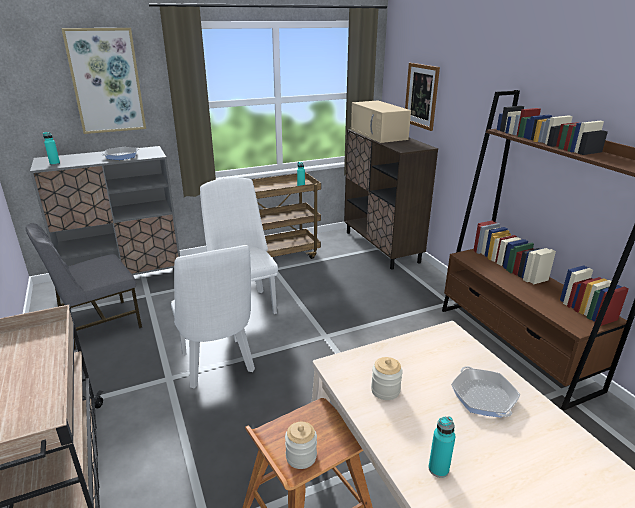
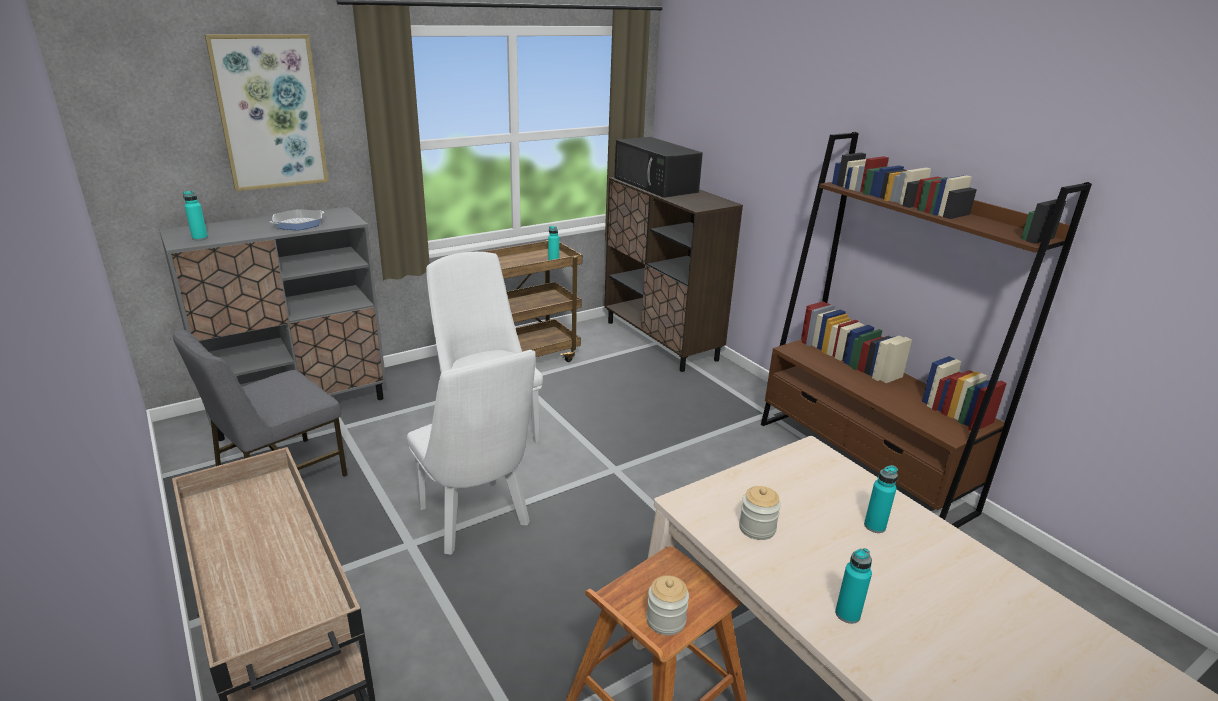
camera: 10 degrees left, 0 degrees up
beige microwave [351,101,411,143] -> black microwave [614,137,703,198]
picture [405,63,440,131] -> none
frying pan [451,366,520,418] -> turquoise bottle [864,465,898,533]

